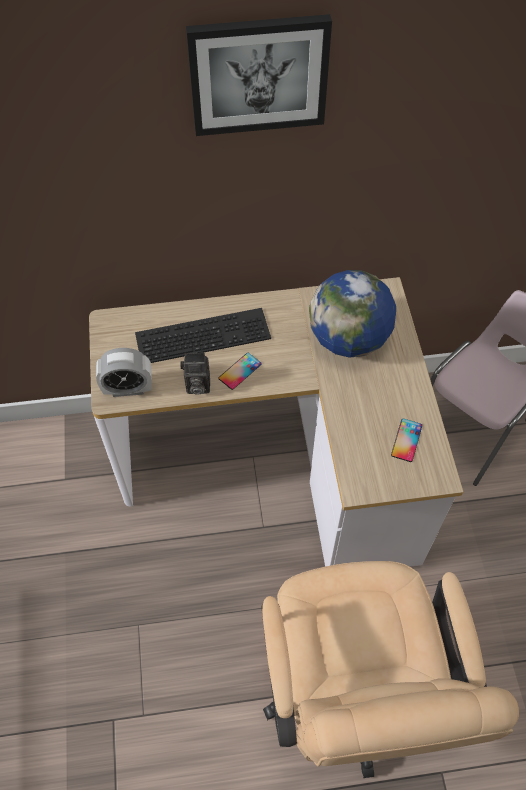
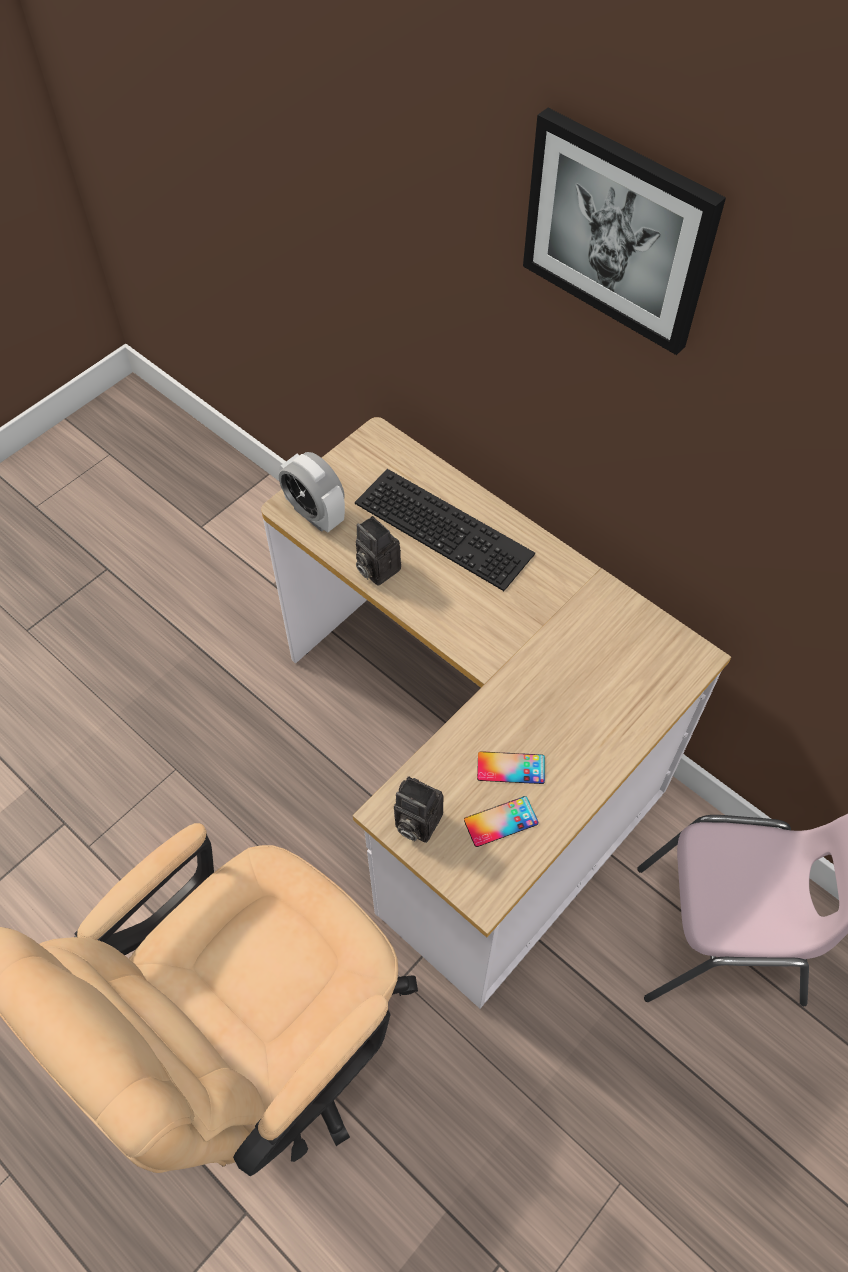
camera: 50 degrees right, 0 degrees up
phone [218,353,262,390] -> phone moved to [477,751,545,784]
globe [309,270,396,358] -> none
none -> camera [394,776,444,843]

